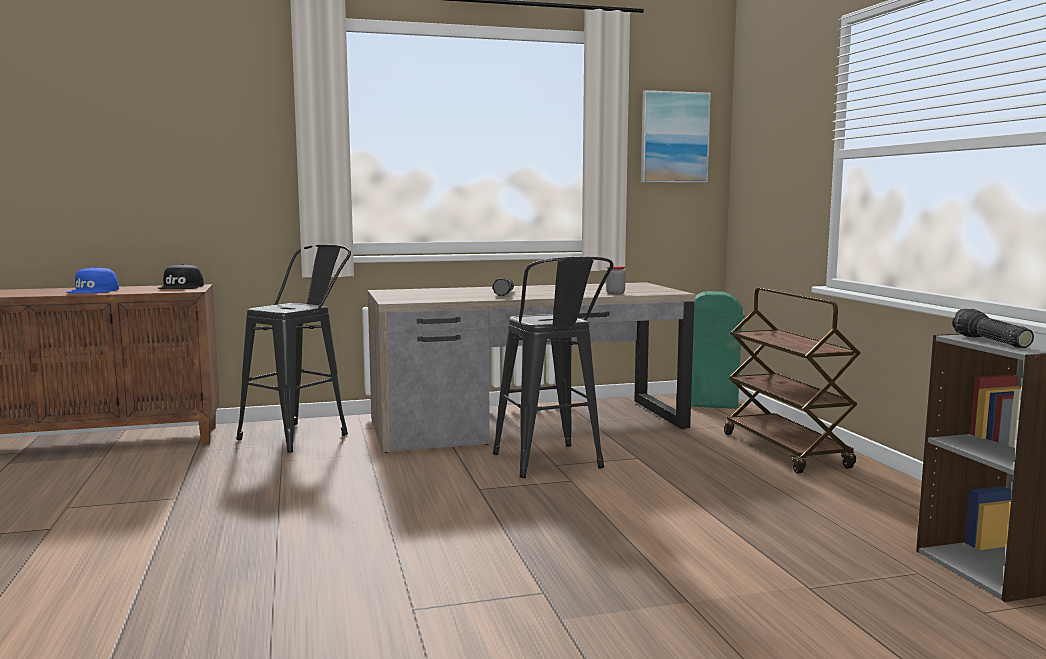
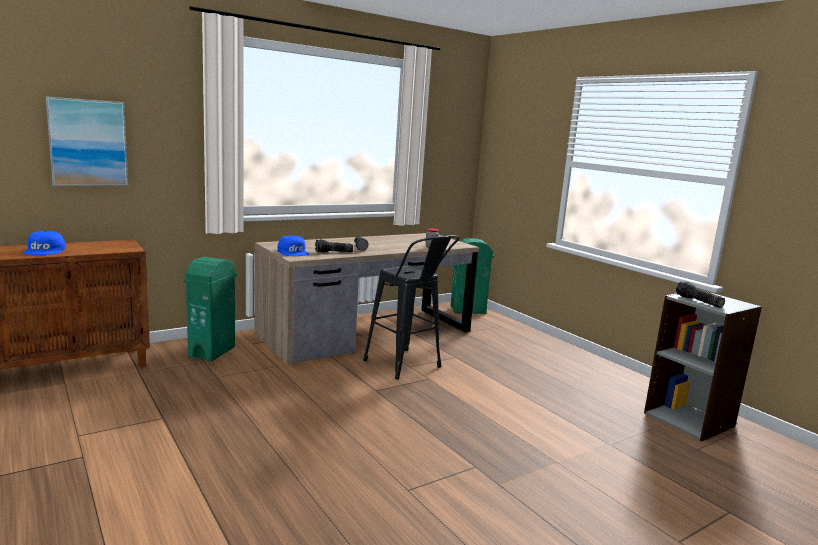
camera: 20 degrees left, 5 degrees up
black cap [158,264,204,289] -> none
black stool [237,244,351,453] -> green trash can [184,257,237,361]
picture [641,90,711,183] -> picture moved to [45,96,128,186]
brown cart [724,288,861,473] -> none
none -> blue cap [277,235,309,256]
none -> flashlight [315,239,353,253]

